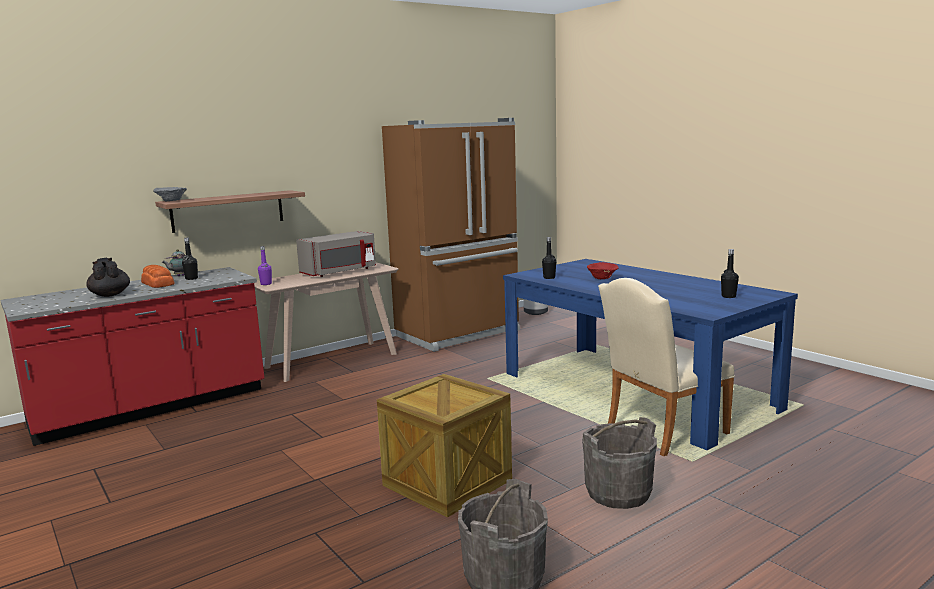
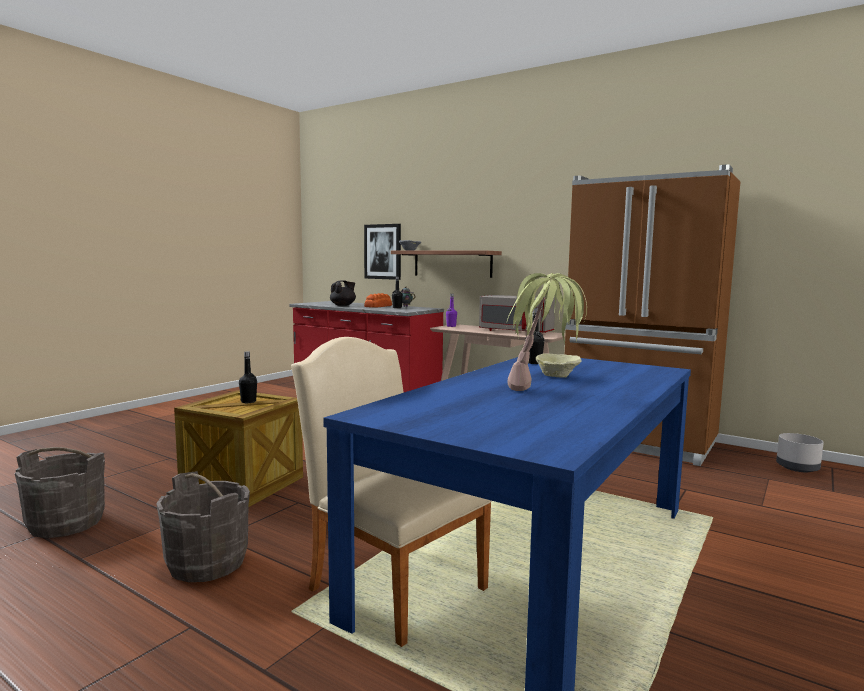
camera: 70 degrees right, 5 degrees down
red bowl [587,262,618,279] -> beige bowl [536,353,582,378]
black bottle [721,249,739,298] -> black bottle moved to [239,351,257,403]
none -> picture [364,224,401,280]
none -> potted plant [507,273,587,391]

